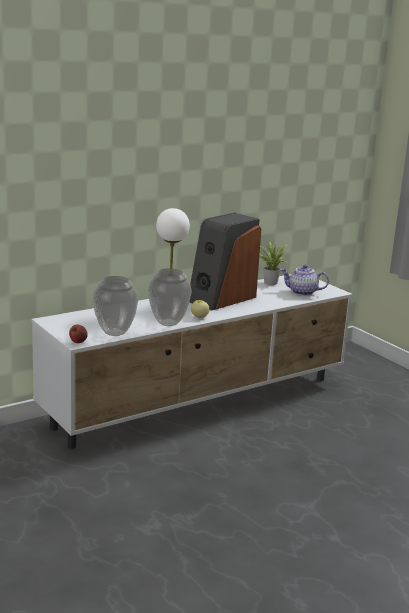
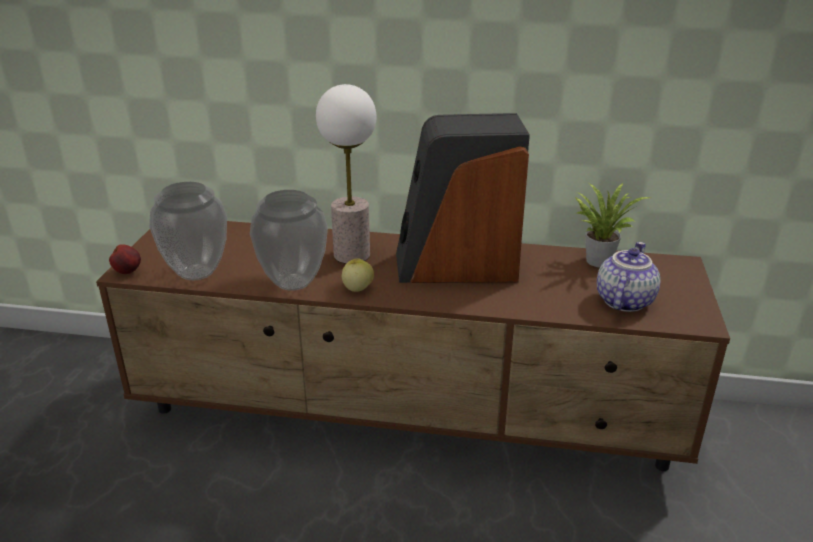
camera: 45 degrees right, 10 degrees up
white tv stand [31,274,352,449] -> brown tv stand [96,221,730,471]
teapot [280,265,329,296] -> teapot turned 60 degrees clockwise [597,242,660,312]

